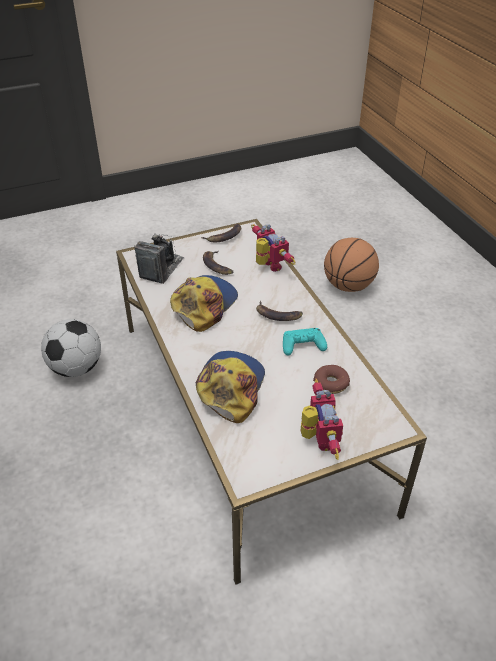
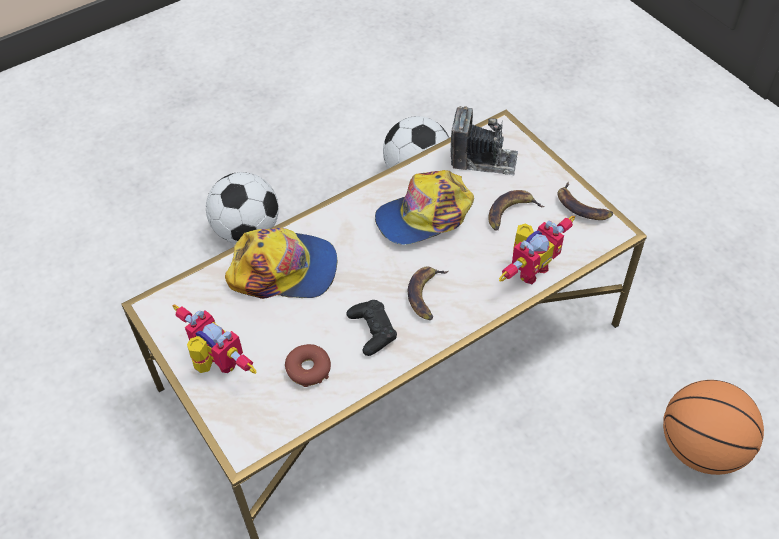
camera: 80 degrees right, 10 degrees up
cap [170,275,238,332] -> cap turned 135 degrees clockwise [375,170,474,245]
turquoise game controller [283,328,327,355] -> black game controller [346,300,397,356]
toy robot [300,378,343,460] -> toy robot turned 120 degrees counterclockwise [172,305,257,374]
none -> football [206,172,279,244]

